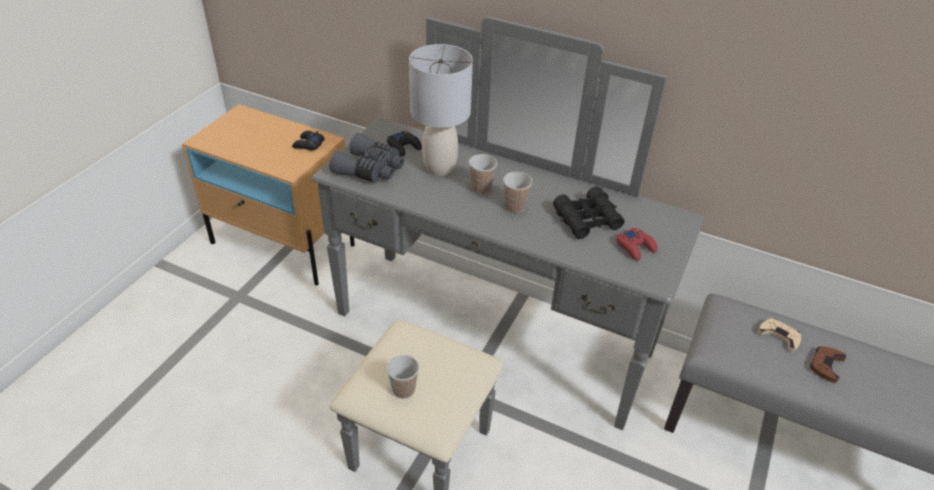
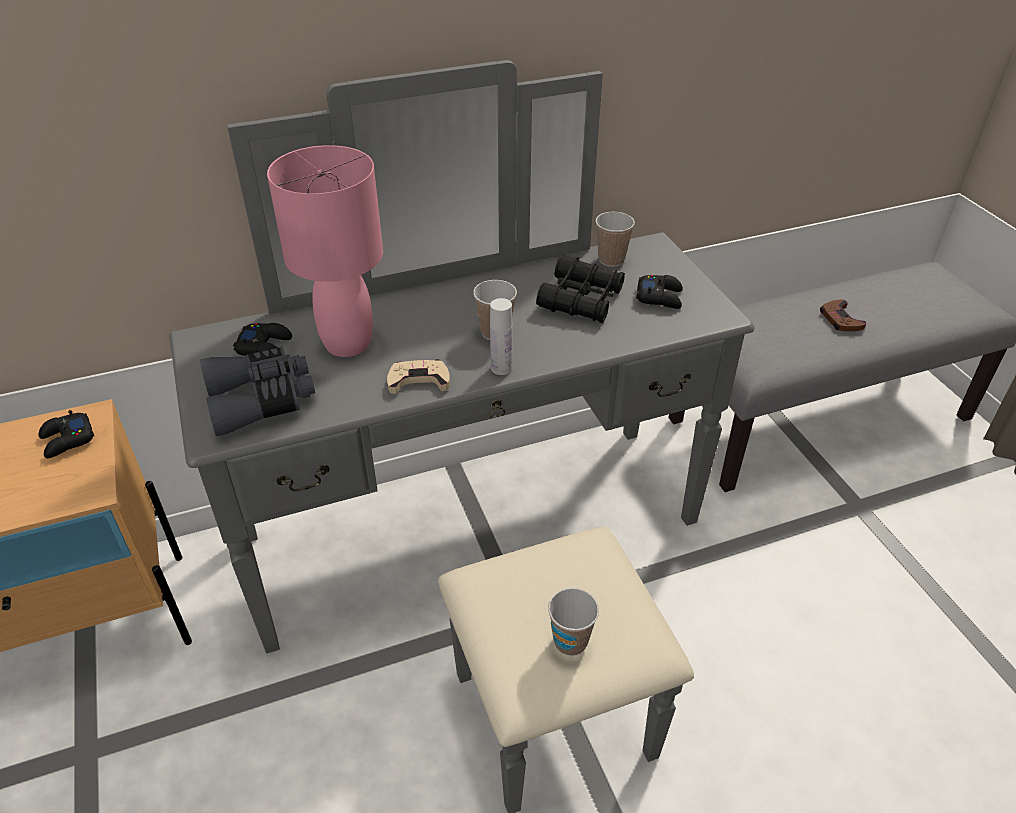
camera: 45 degrees left, 0 degrees up
grey table lamp [409,44,473,176] -> pink table lamp [267,145,383,357]
cup [469,154,497,194] -> cup moved to [595,212,635,267]
red game controller [616,228,658,261] -> black game controller [636,275,683,309]
beige game controller [758,318,801,352] -> beige game controller moved to [387,359,450,394]
none -> white bottle [490,298,512,375]

